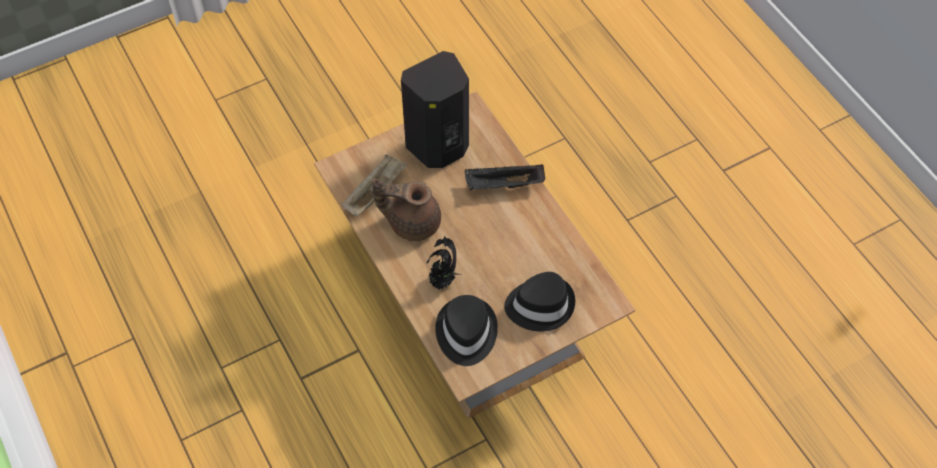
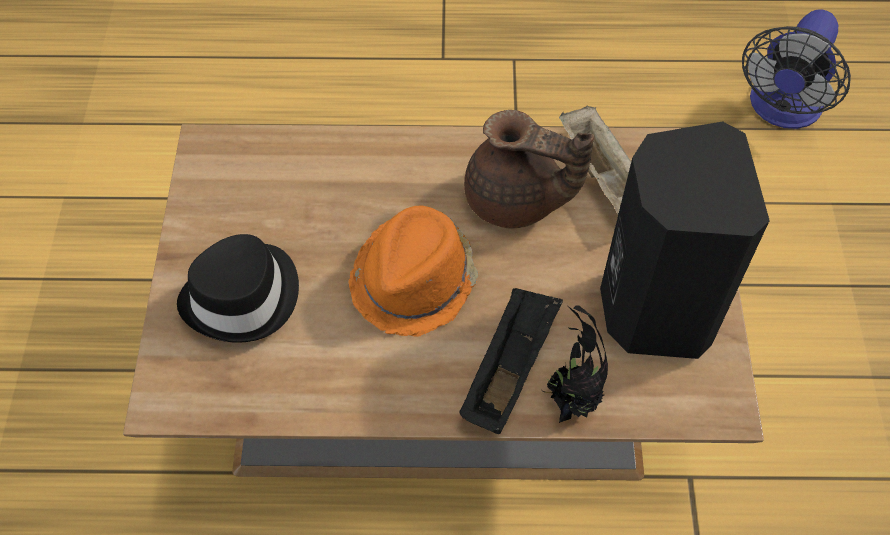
camera: 120 degrees right, 0 degrees up
brown teapot [372,179,441,241] -> brown teapot turned 75 degrees clockwise [464,110,594,229]
potted plant [427,236,460,289] -> potted plant moved to [543,305,608,423]
black hat [435,295,498,366] -> none
none -> orange hat [348,205,479,337]
none -> fan [742,9,851,129]

